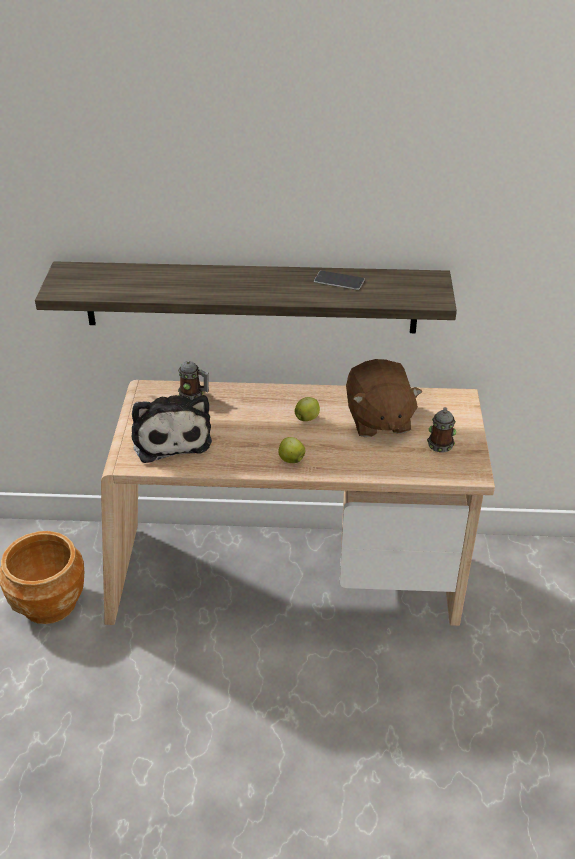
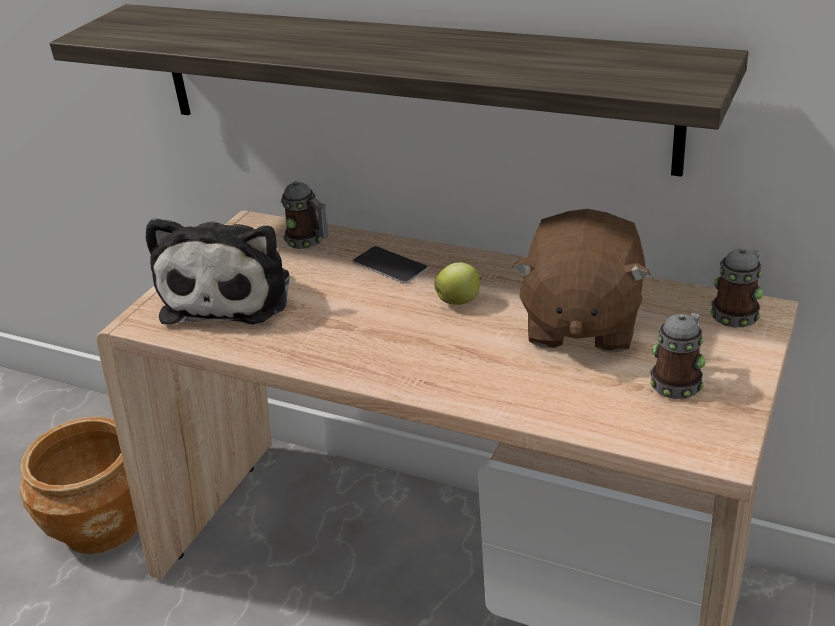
camera: 25 degrees right, 5 degrees down
apple [278,437,306,463] -> none
phone [314,271,365,290] -> phone moved to [352,246,428,284]
none -> mug [710,248,763,328]

